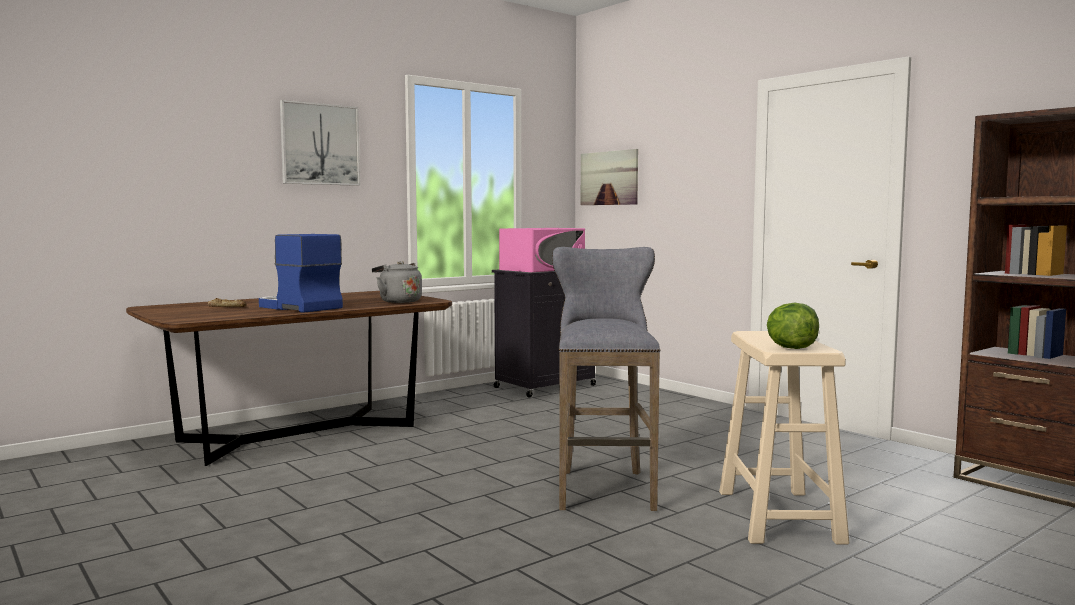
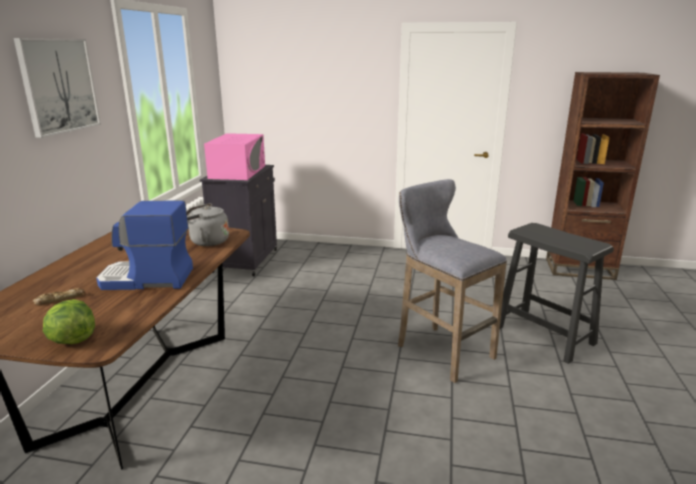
camera: 40 degrees left, 15 degrees up
picture [581,149,638,205] -> none
beige stool [719,331,849,545] -> black stool [500,223,614,364]
lettuce [767,303,819,349] -> lettuce moved to [43,299,95,344]

